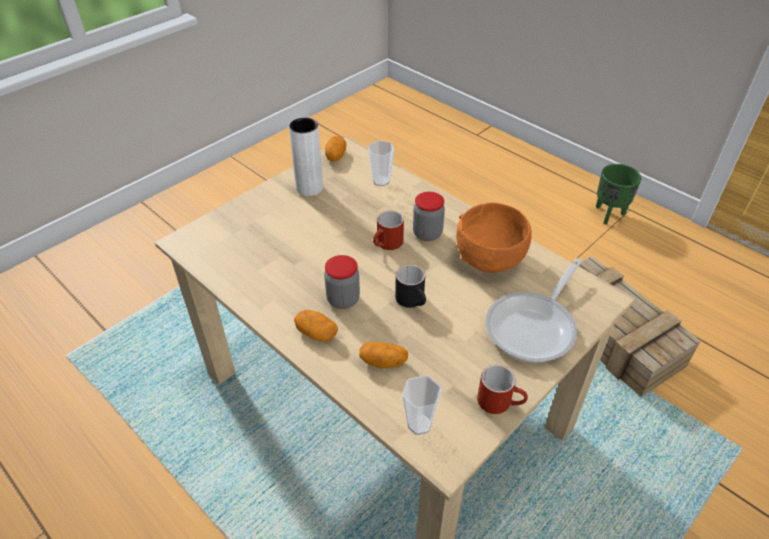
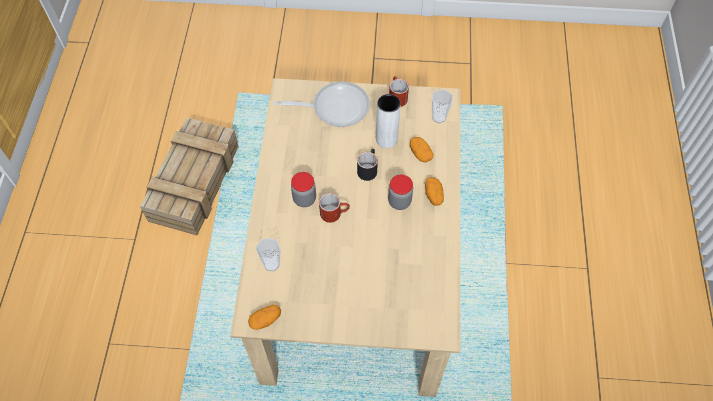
camera: 130 degrees left, 15 degrees up
white vase [289,118,323,196] -> white vase moved to [376,94,401,148]
orange bowl [456,202,531,273] -> none
green planter [596,164,641,224] -> none

